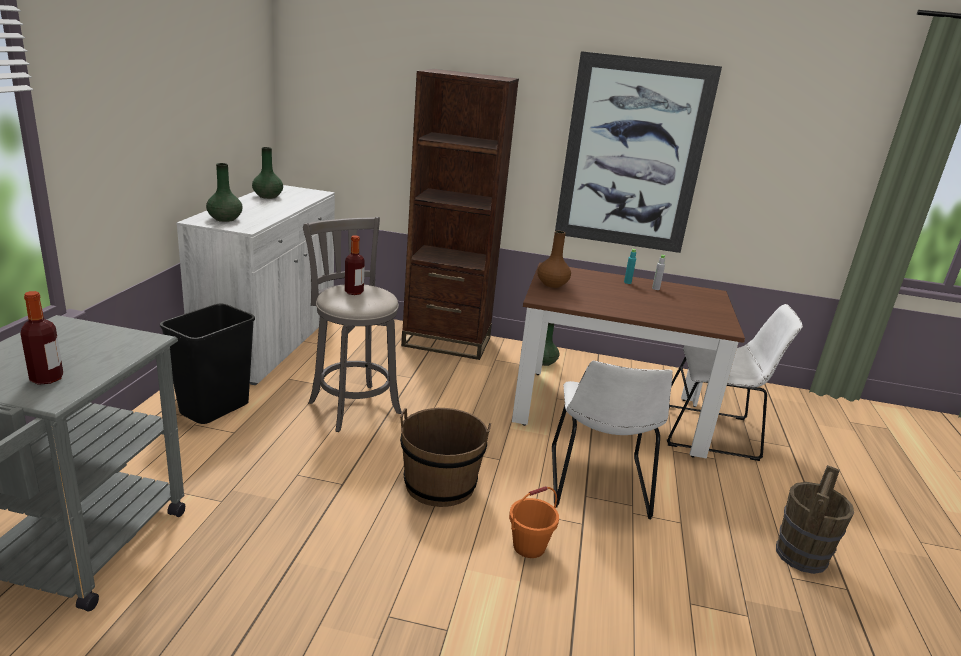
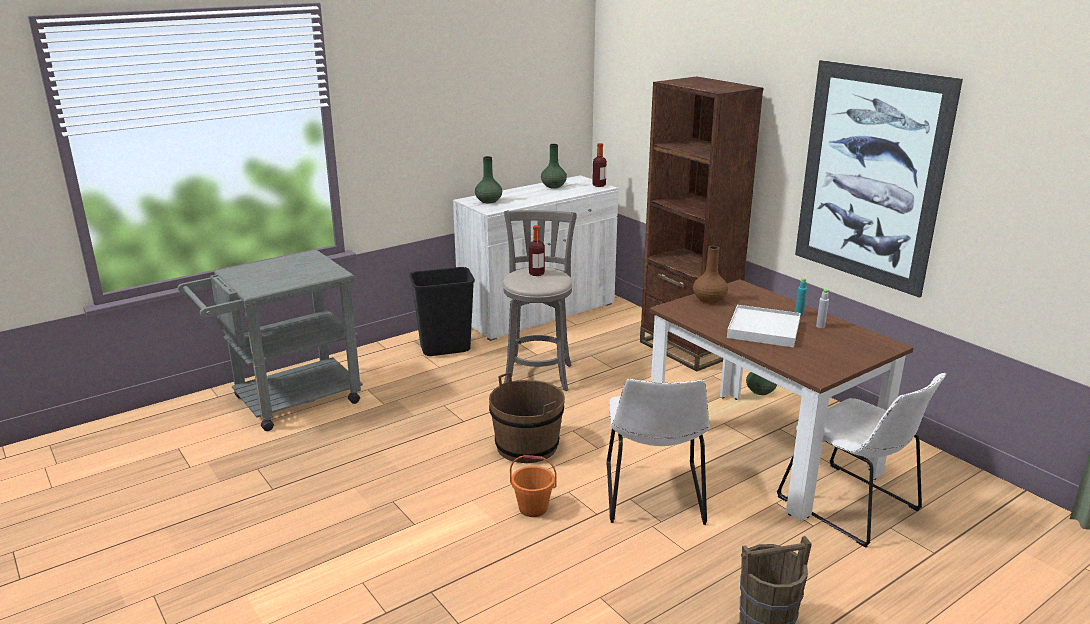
camera: 45 degrees right, 0 degrees up
bottle [20,291,63,385] -> bottle moved to [592,143,607,187]
white chair [552,360,673,519] -> white chair turned 45 degrees counterclockwise [607,379,710,525]
none -> white tray [727,305,801,348]

